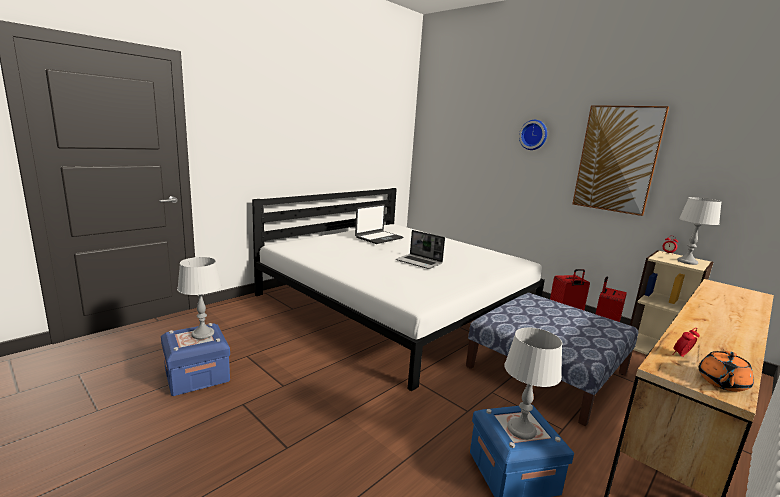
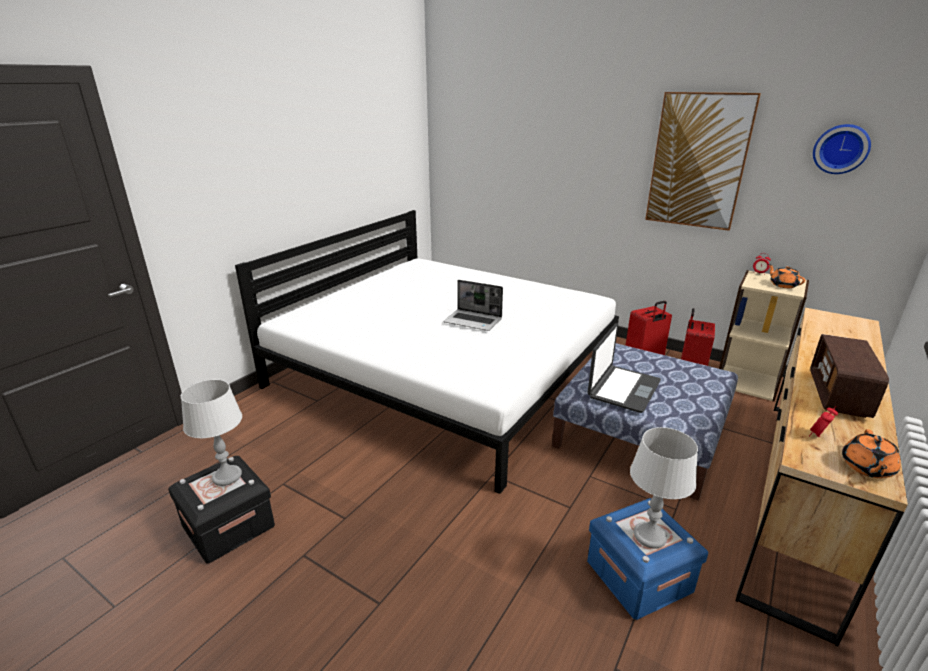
camera: 10 degrees left, 10 degrees up
blue storage box [161,323,230,396] -> black storage box [168,456,275,563]
laptop [355,204,403,244] -> laptop moved to [588,323,661,413]
wall clock [519,120,547,150] -> wall clock moved to [813,124,871,174]
grey table lamp [677,197,722,265] -> orange teapot [768,264,805,288]
none -> radio [810,334,889,418]

